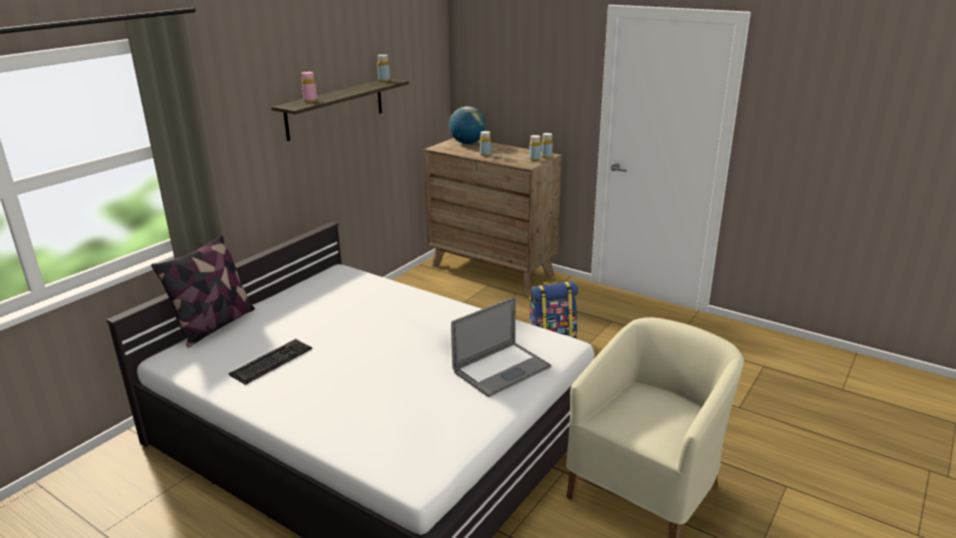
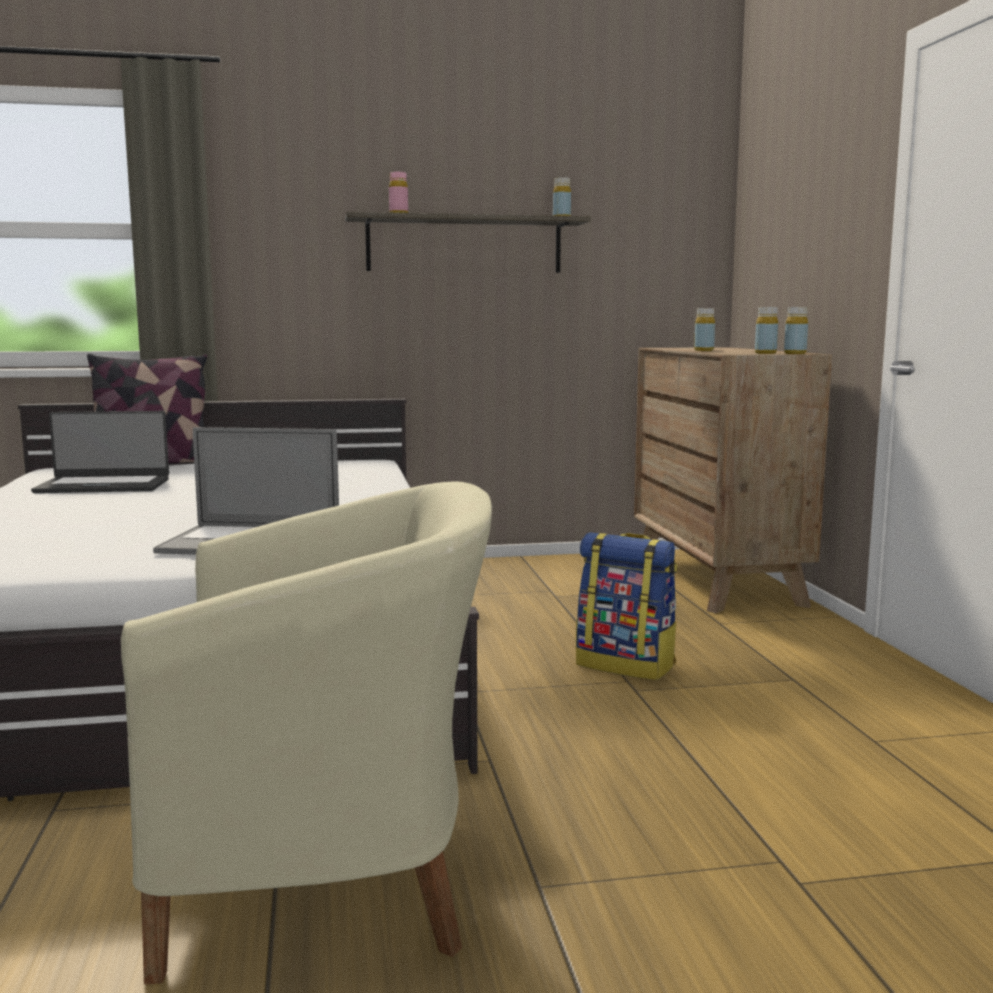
camera: 45 degrees right, 15 degrees down
keyboard [229,339,312,385] -> laptop [31,411,169,493]
globe [449,106,486,144] -> none

